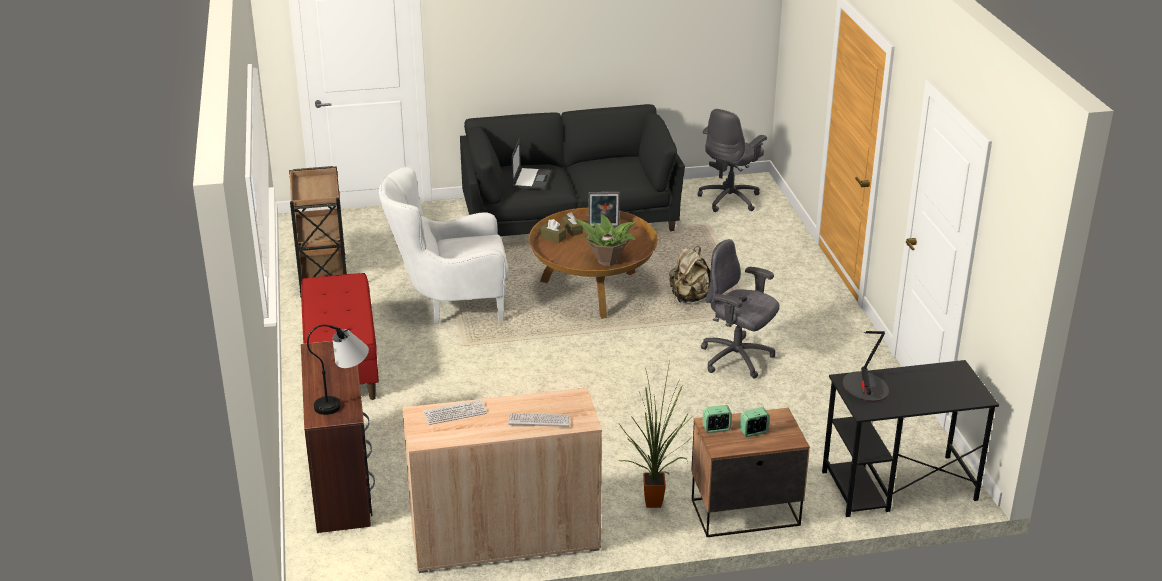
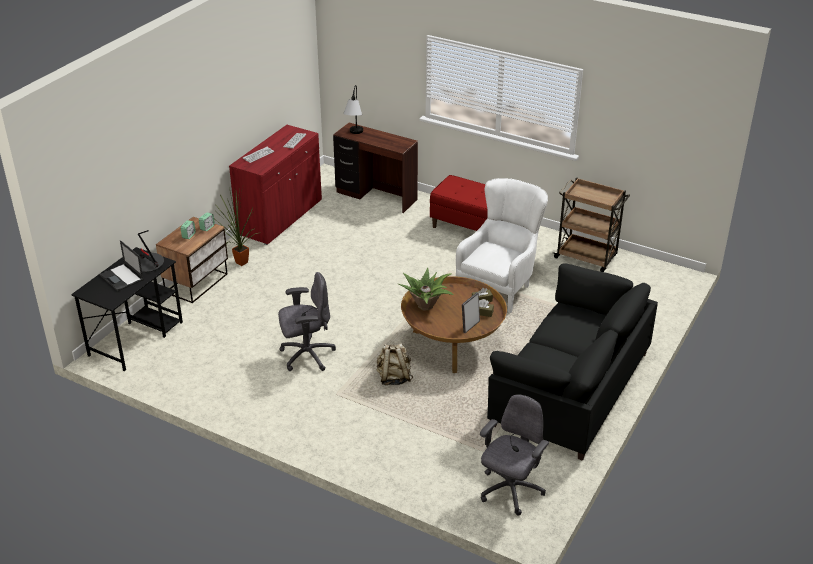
camera: 130 degrees right, 5 degrees up
beige cabinet [402,387,602,573] -> red cabinet [229,125,322,245]
laptop [511,139,552,190] -> laptop moved to [99,240,144,291]
grey office chair [697,109,767,212] -> grey office chair turned 45 degrees clockwise [480,394,549,516]

